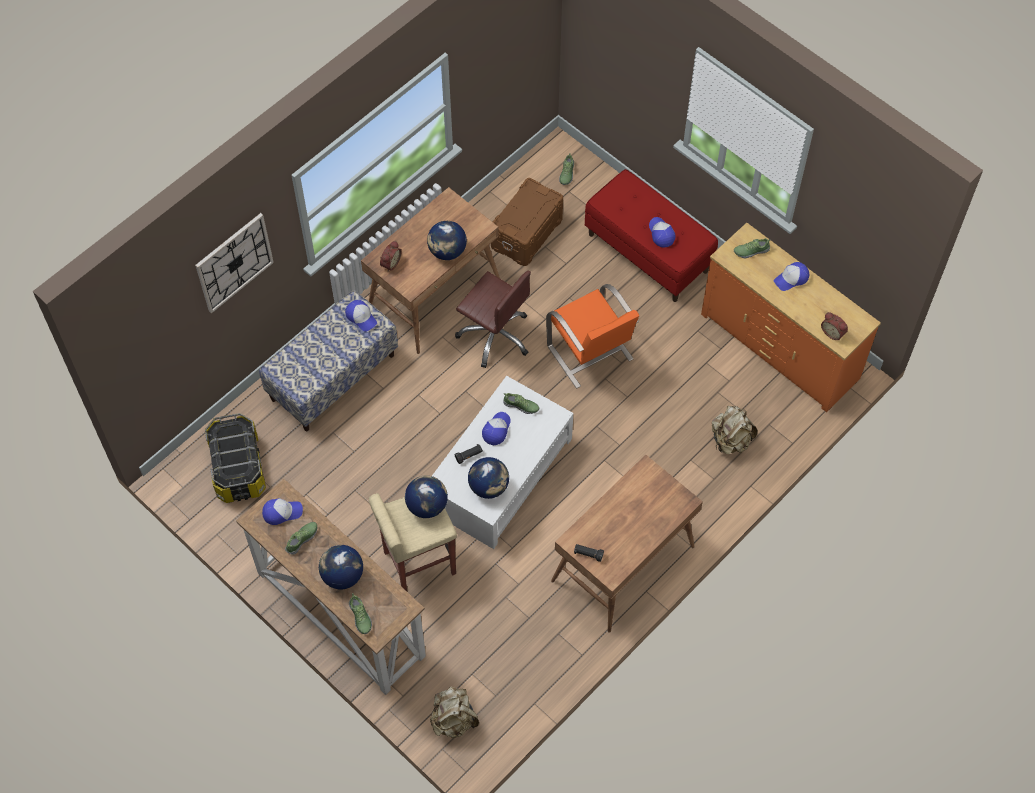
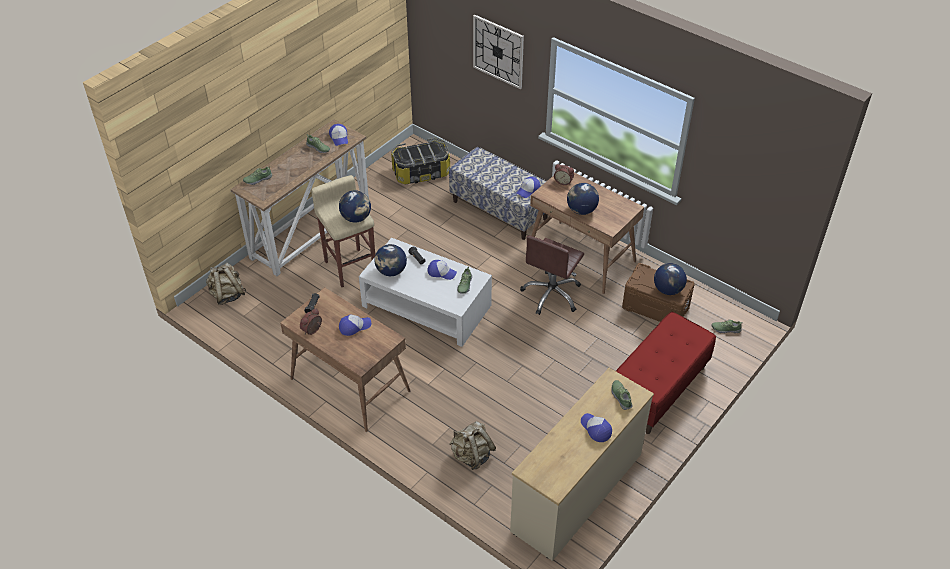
camera: 85 degrees right, 15 degrees down
globe [319,545,363,589] -> globe moved to [654,263,687,295]
orange chair [546,284,639,388] -> none
cap [649,217,676,248] -> cap moved to [339,315,371,336]
orange dresser [701,223,881,412] -> beige dresser [510,368,654,561]
alarm clock [821,312,848,340] -> alarm clock moved to [300,308,322,335]

